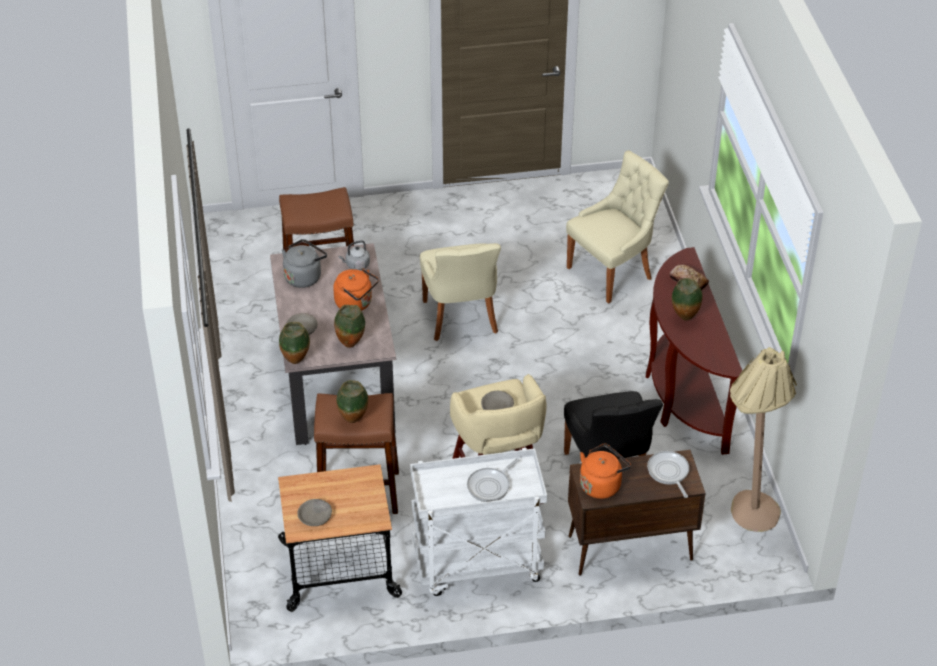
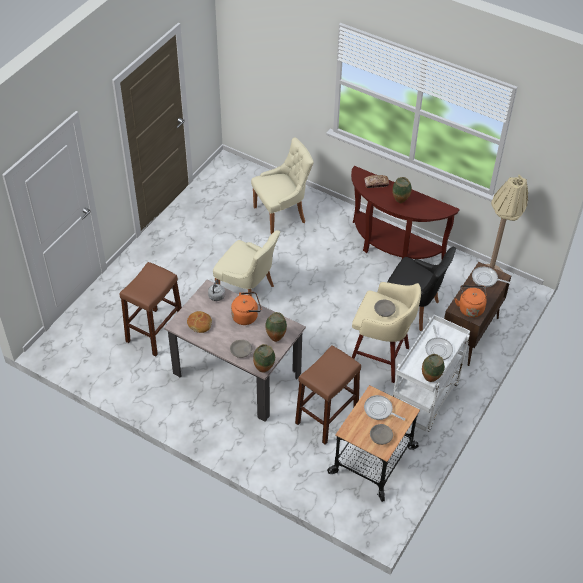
camera: 50 degrees left, 5 degrees up
grey kettle [282,239,327,288] -> bread [187,311,212,333]
vase [336,380,368,423] -> vase moved to [422,354,445,382]
beige chair [566,150,669,303] -> beige chair turned 60 degrees clockwise [251,137,314,234]
none -> frying pan [364,395,405,421]

